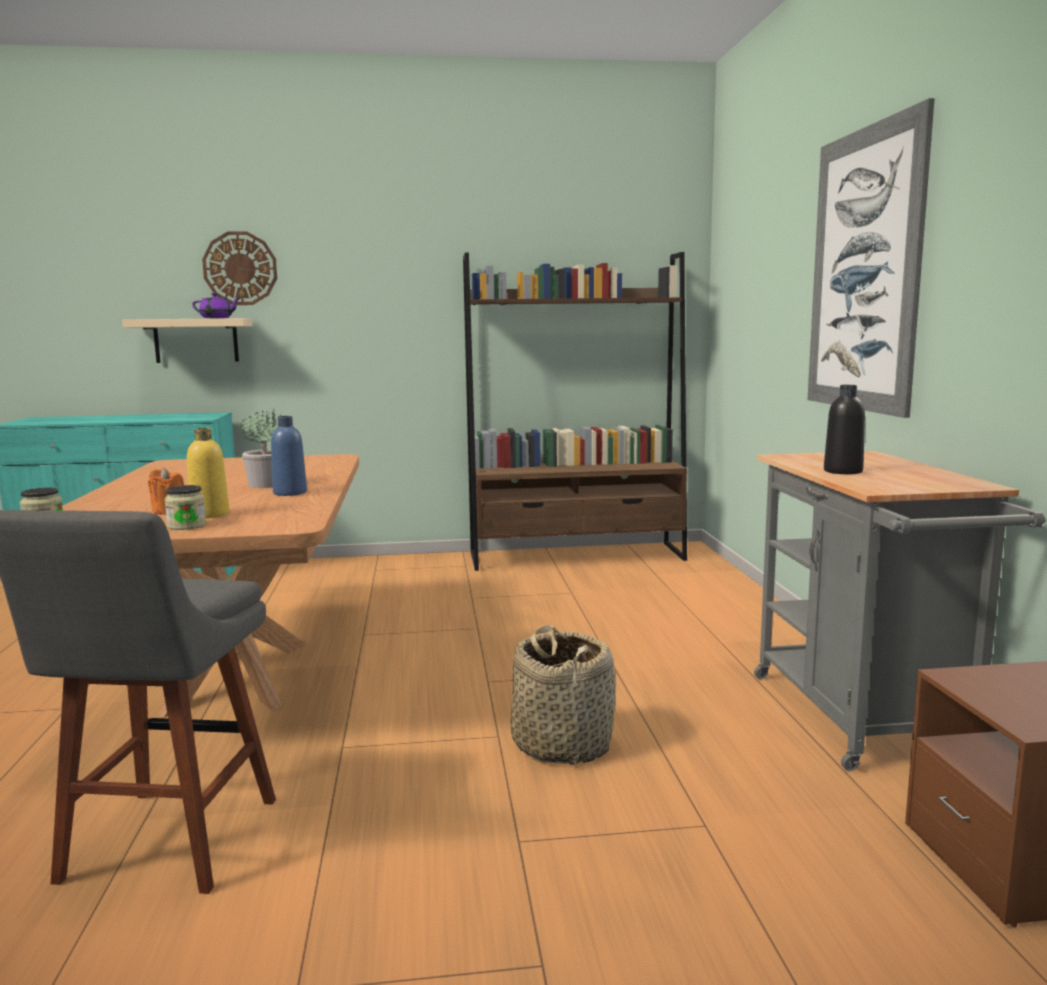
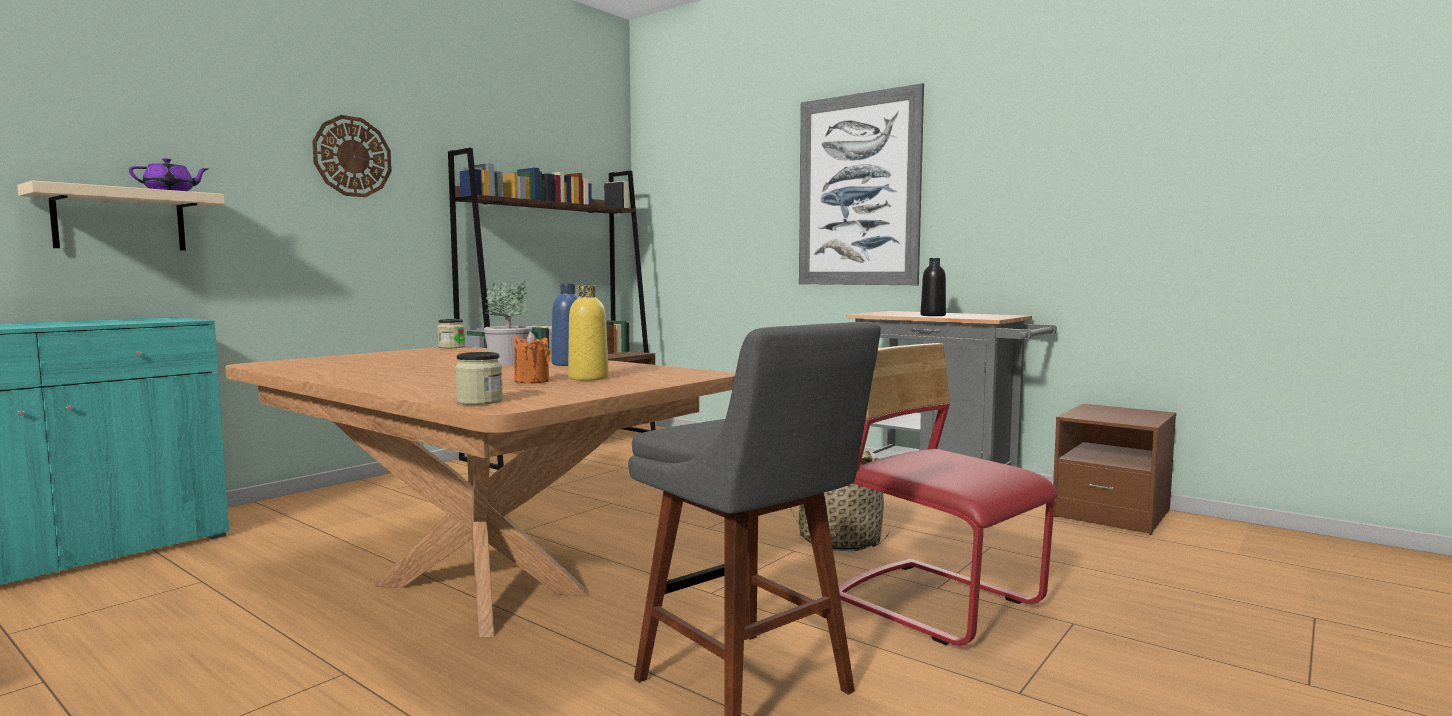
camera: 45 degrees left, 5 degrees down
jar [164,485,206,530] -> jar moved to [437,319,466,348]
wall clock [202,232,277,305] -> wall clock moved to [312,115,392,197]
none -> red chair [839,343,1058,646]

